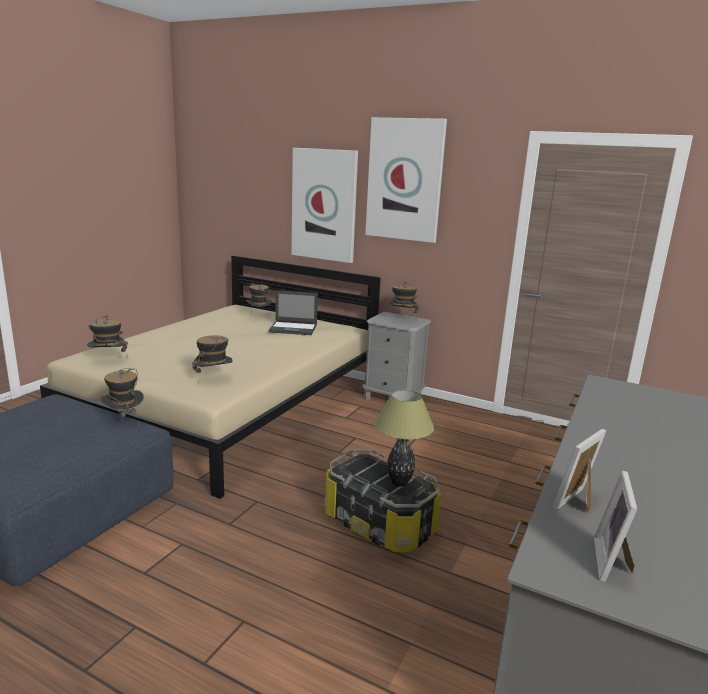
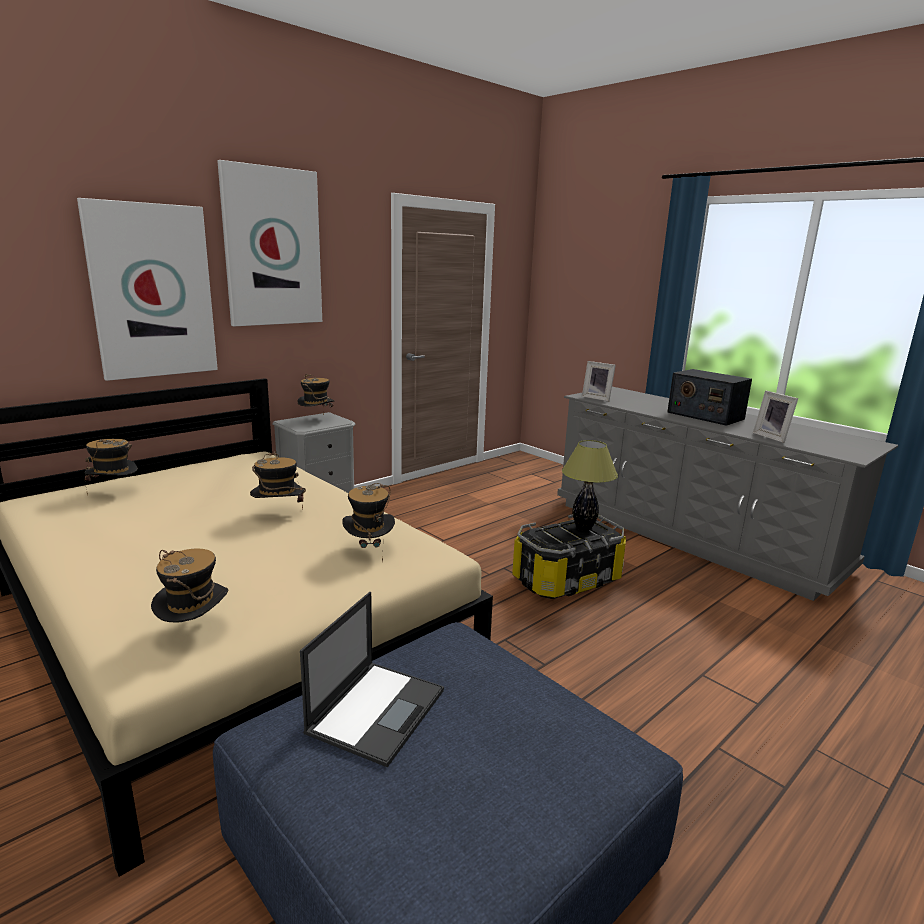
camera: 70 degrees left, 0 degrees up
hat [101,368,144,424] -> hat moved to [250,451,306,510]
laptop [269,290,318,335] -> laptop moved to [300,592,444,768]
picture frame [594,471,637,582] -> picture frame moved to [582,361,616,401]
none -> radio [667,369,752,426]

